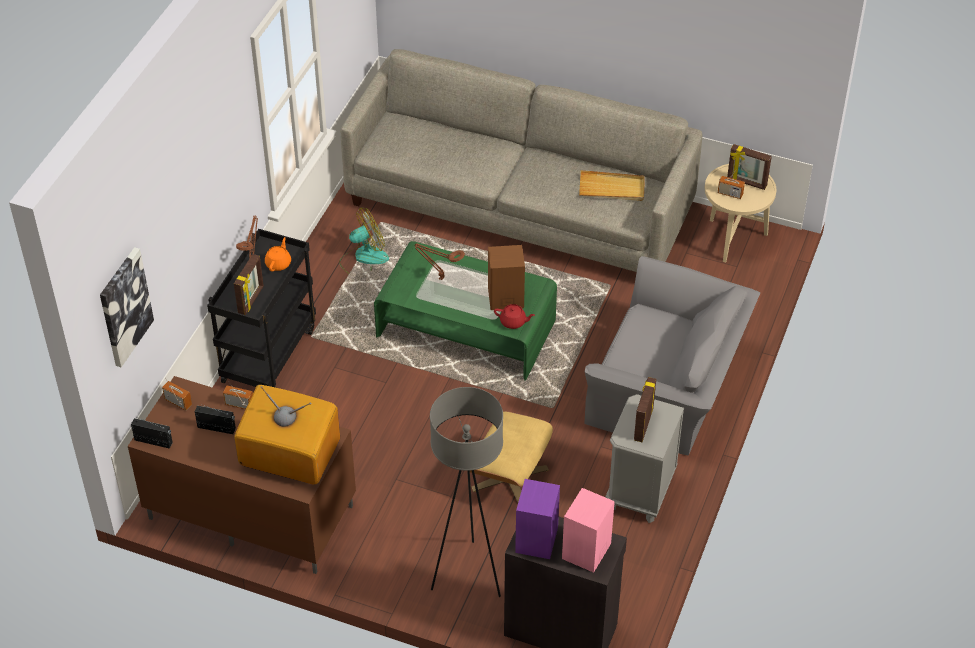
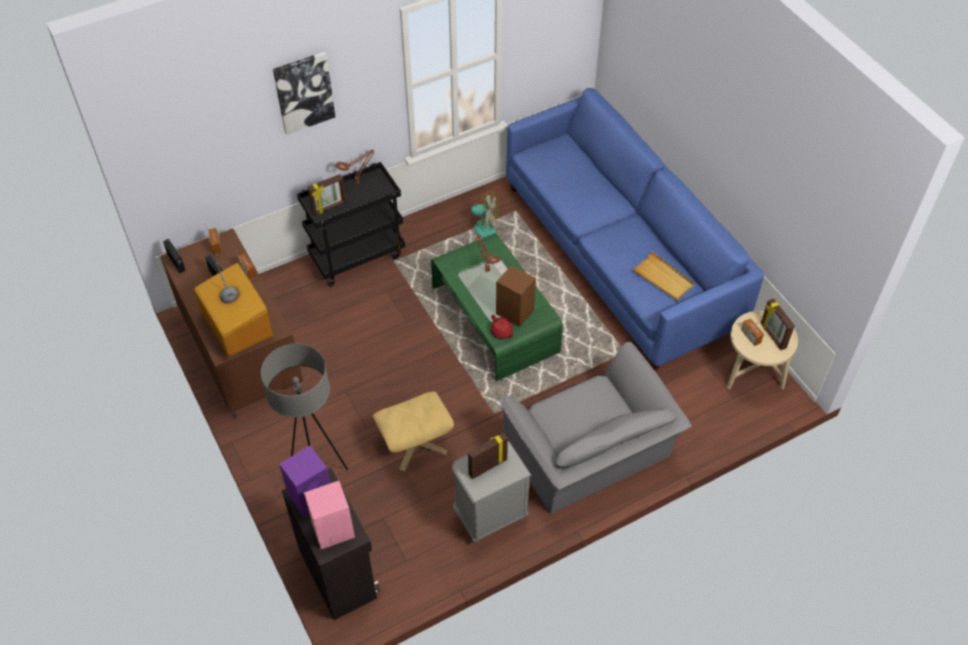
camera: 40 degrees right, 5 degrees up
picture [100,247,154,367] -> picture moved to [273,51,335,135]
orange teapot [265,237,291,271] -> none
grey sofa [341,49,702,272] -> blue sofa [506,88,764,371]

